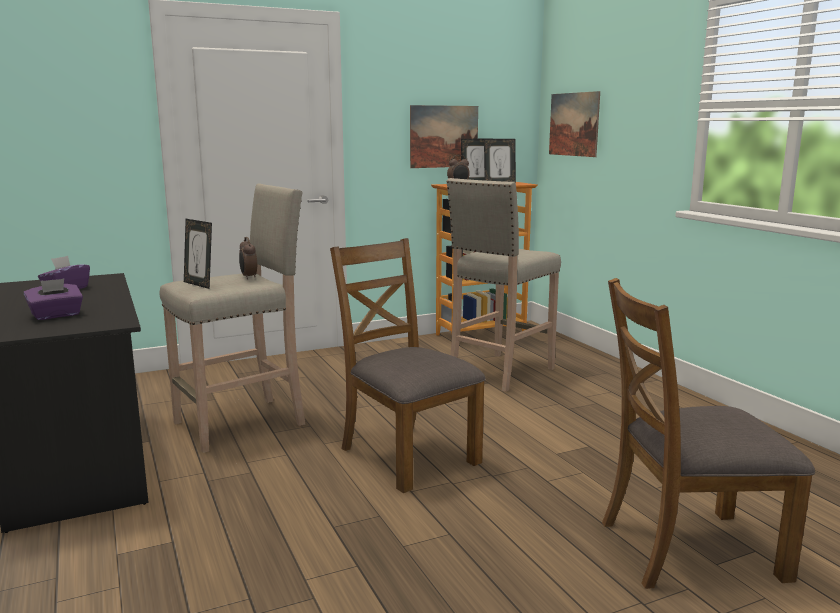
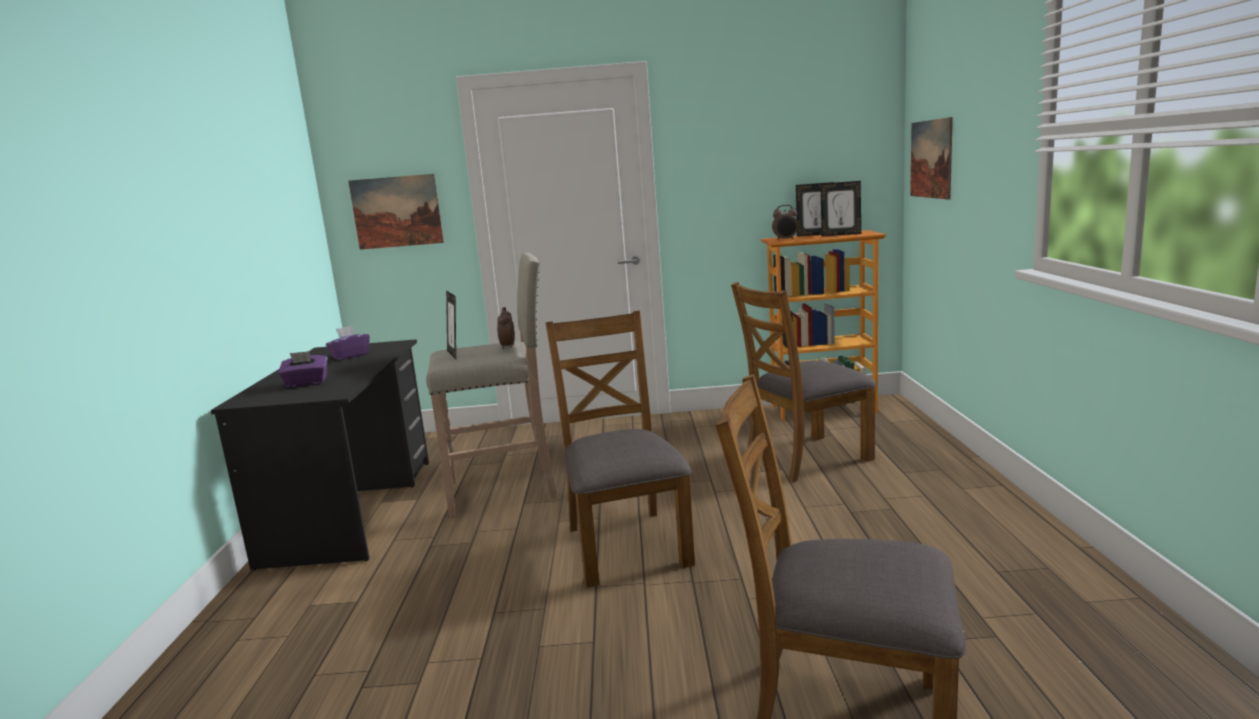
camera: 25 degrees right, 0 degrees up
picture [410,105,478,168] -> picture moved to [348,174,444,250]
beige stool [446,178,561,392] -> brown chair [731,282,876,483]

